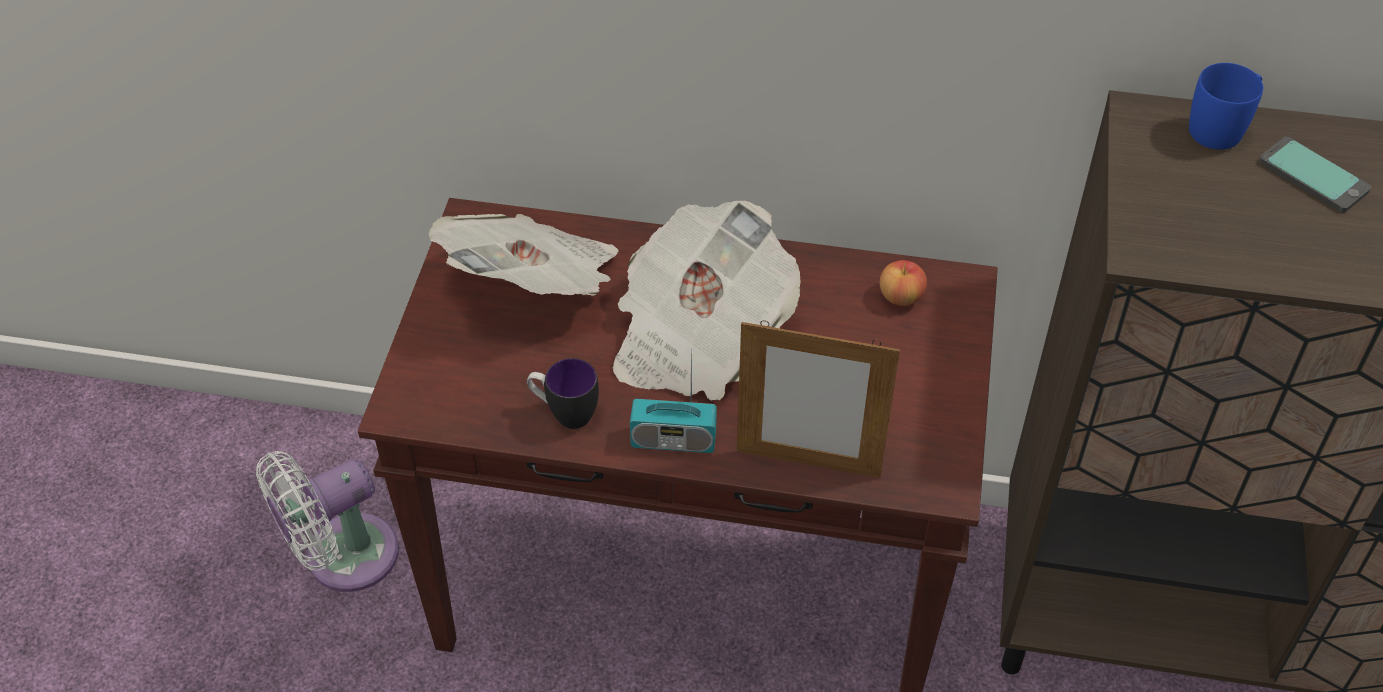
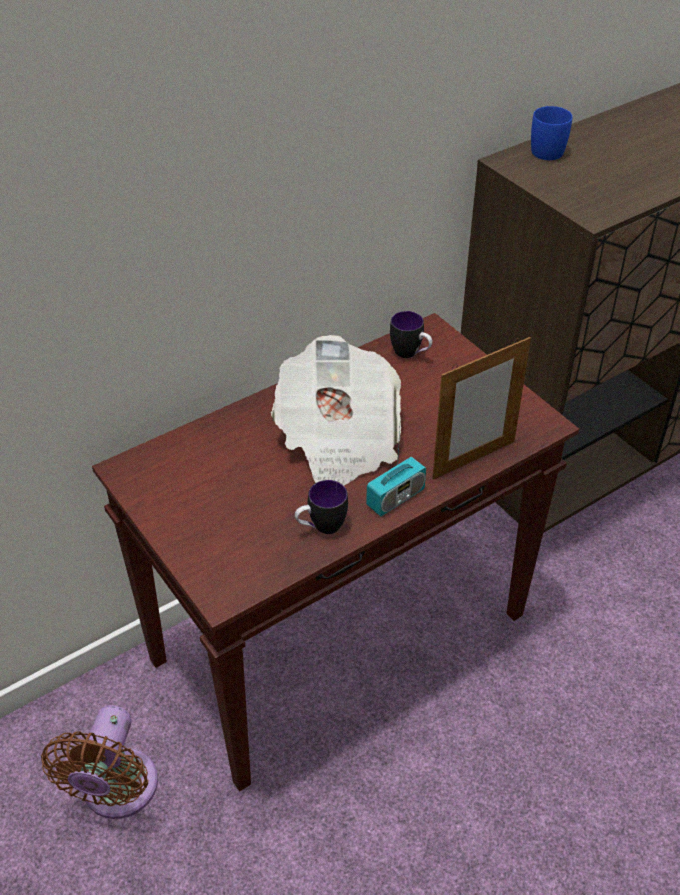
camera: 45 degrees left, 5 degrees down
white fan [256,451,399,592] -> brown fan [41,705,158,819]
newspaper [429,214,618,296] -> none
apple [880,260,927,306] -> mug [390,311,433,358]
phone [1259,137,1371,213] -> none

